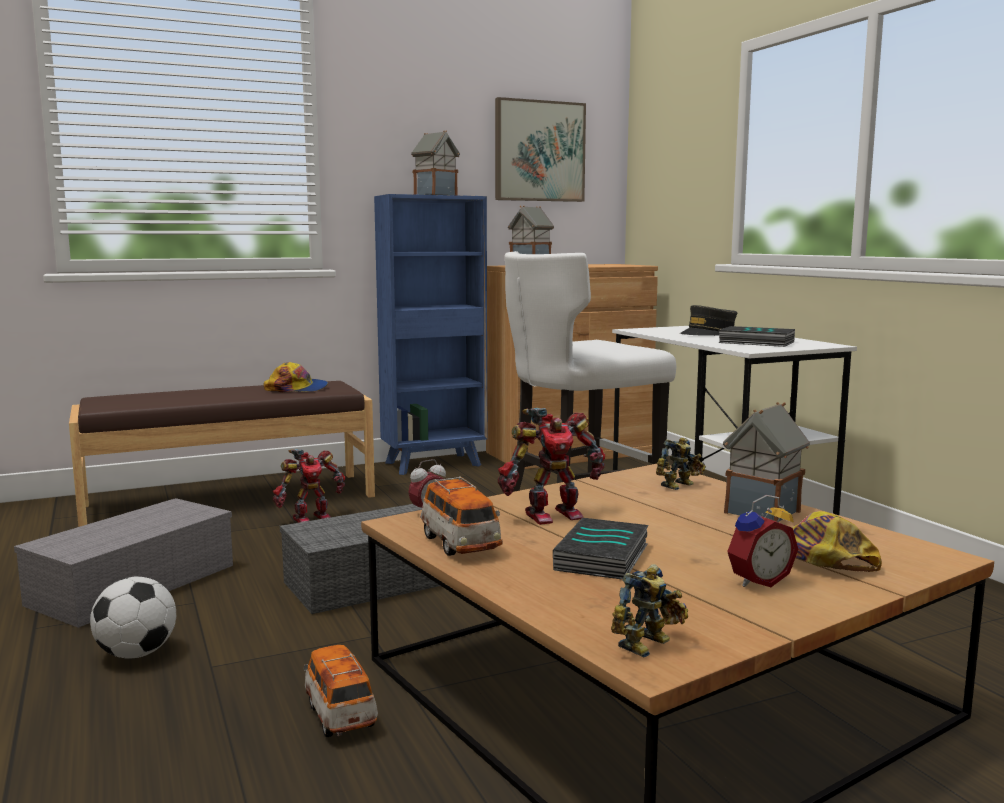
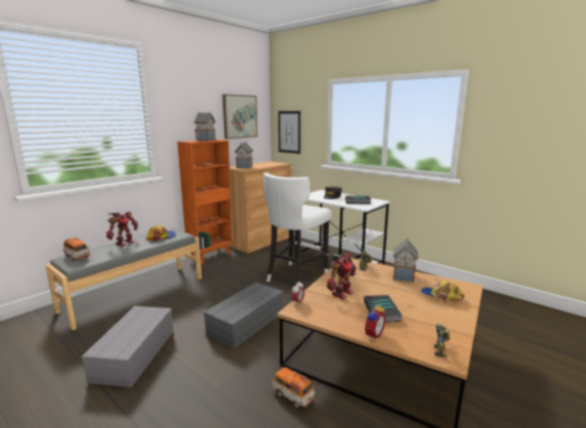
camera: 25 degrees left, 5 degrees up
brown bench [69,381,375,527] -> grey bench [45,228,202,331]
football [90,577,176,659] -> none
toy robot [273,449,345,523] -> toy robot moved to [106,212,138,246]
blue bookcase [374,194,487,475] -> orange bookcase [177,139,233,264]
toy car [421,476,503,556] -> toy car moved to [63,237,90,261]
alarm clock [727,495,798,587] -> alarm clock moved to [364,303,386,340]
none -> picture [278,111,301,154]

